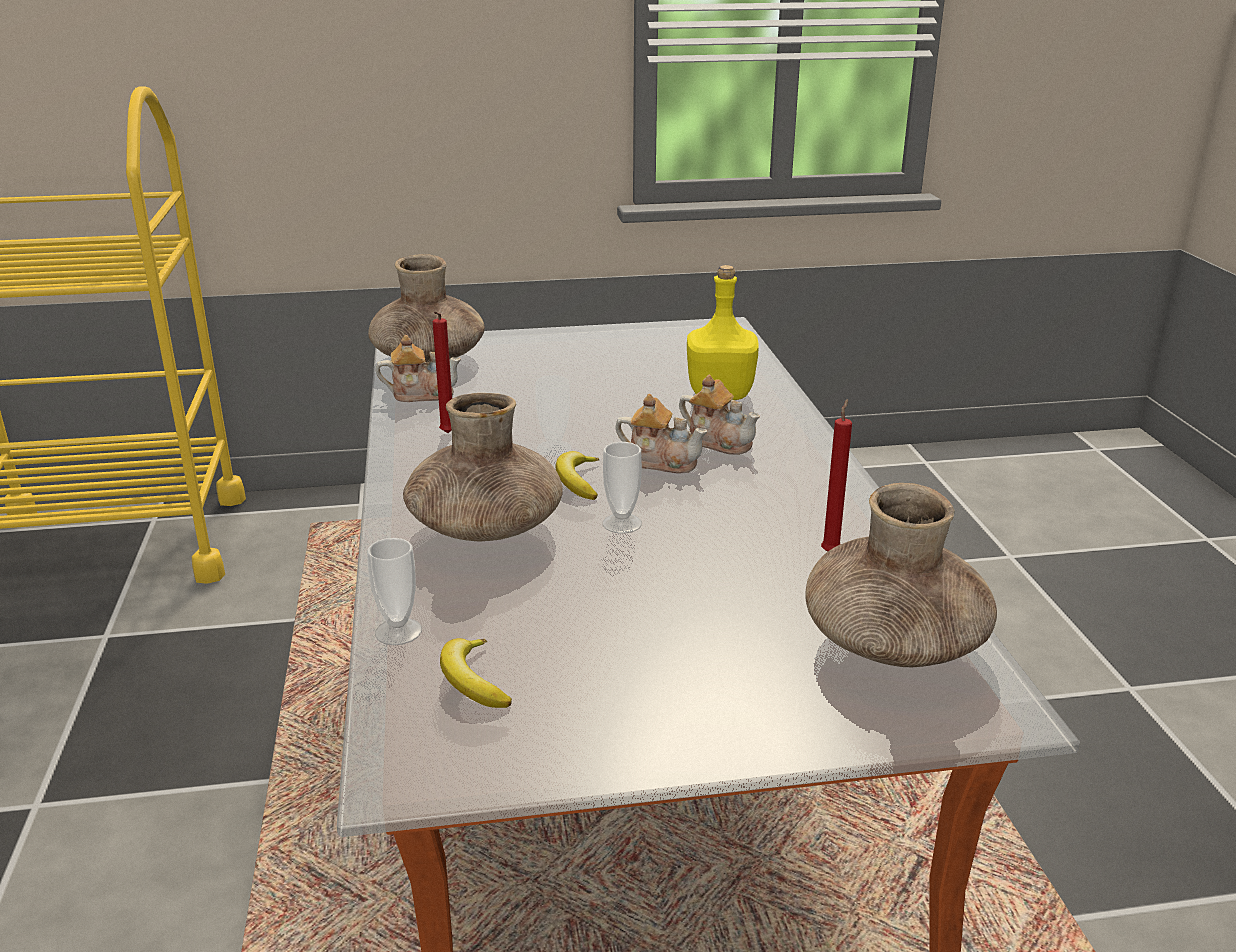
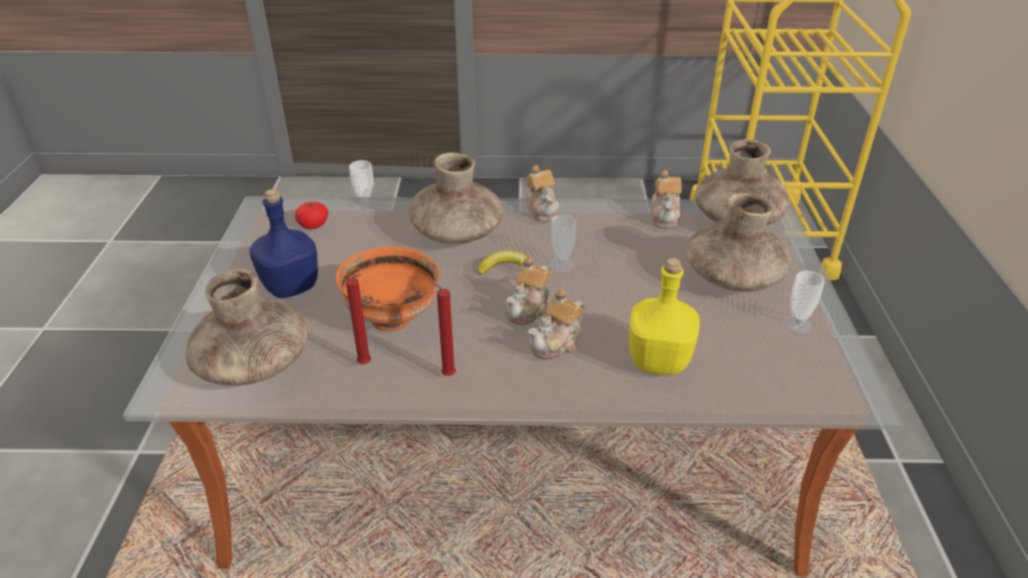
camera: 100 degrees right, 10 degrees up
red candle [433,311,452,433] -> red candle moved to [430,279,456,376]
banana [440,638,512,708] -> tomato [295,202,328,229]
cup [603,442,642,533] -> cup moved to [783,271,825,334]
none -> blue bottle [249,189,318,298]
none -> orange bowl [336,247,440,332]
none -> teapot [525,165,560,222]
none -> brown vase [686,193,791,292]

